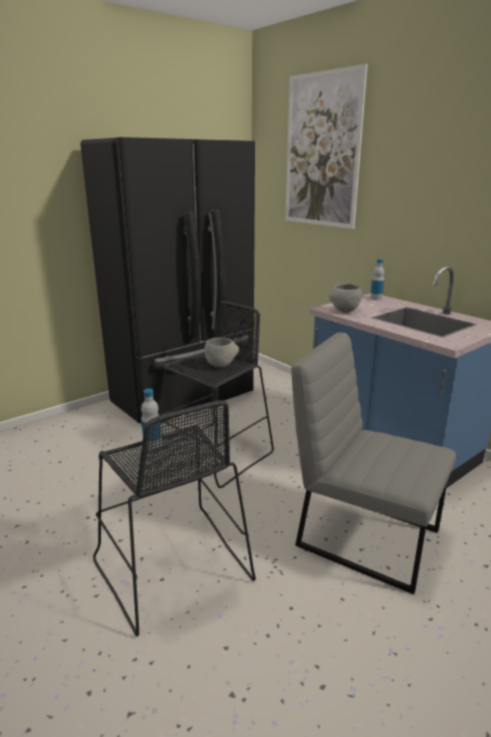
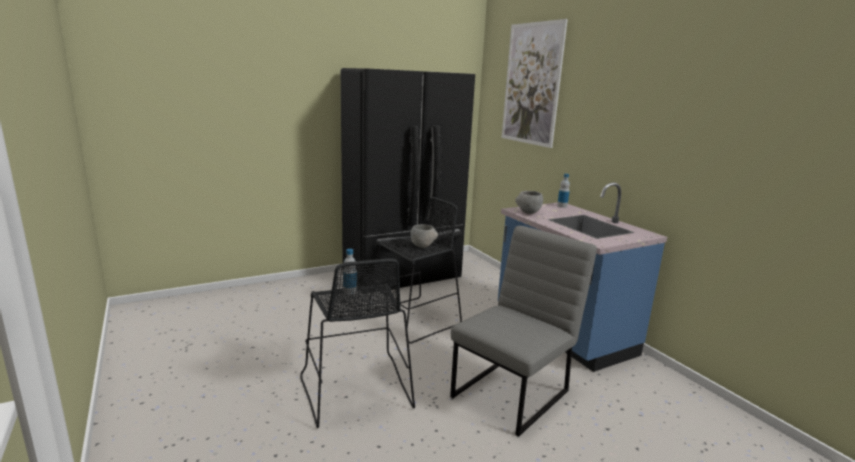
camera: 10 degrees right, 5 degrees down
grey chair [291,332,456,594] -> grey chair turned 90 degrees clockwise [450,226,597,437]

